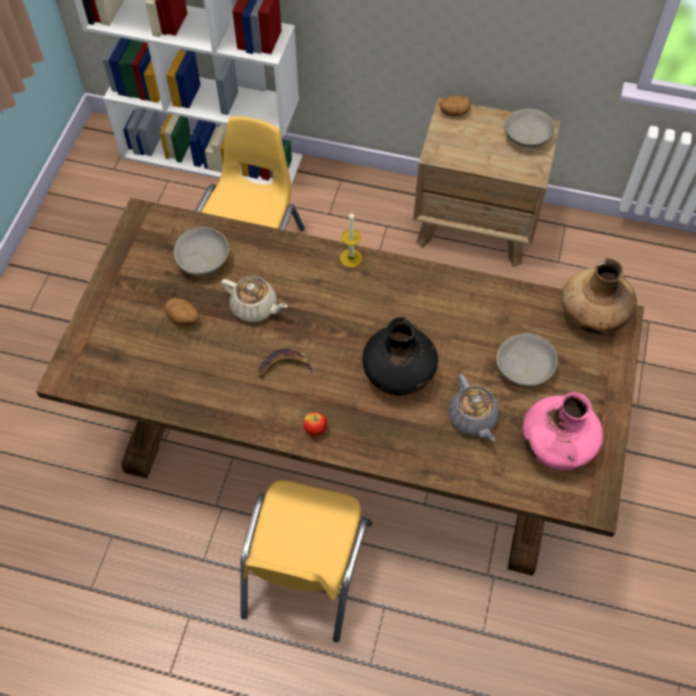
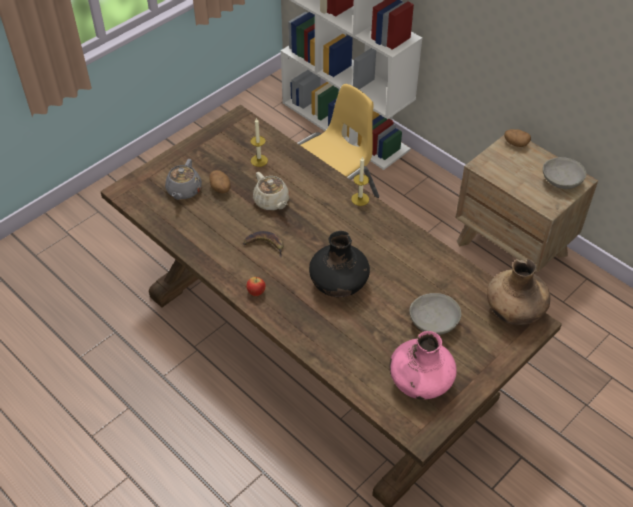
camera: 30 degrees right, 10 degrees down
grey bowl [174,227,229,276] -> candle [251,117,268,167]
yellow chair [240,481,372,643] -> none
grey teapot [448,374,499,441] -> grey teapot moved to [165,159,202,200]

